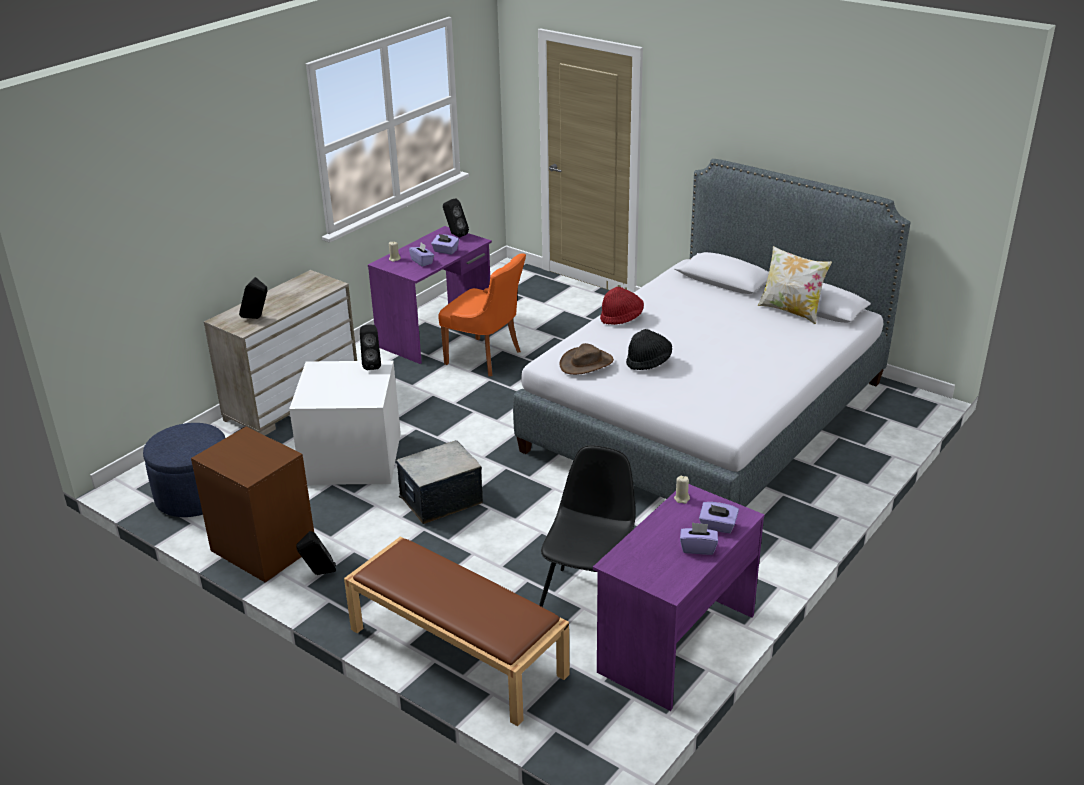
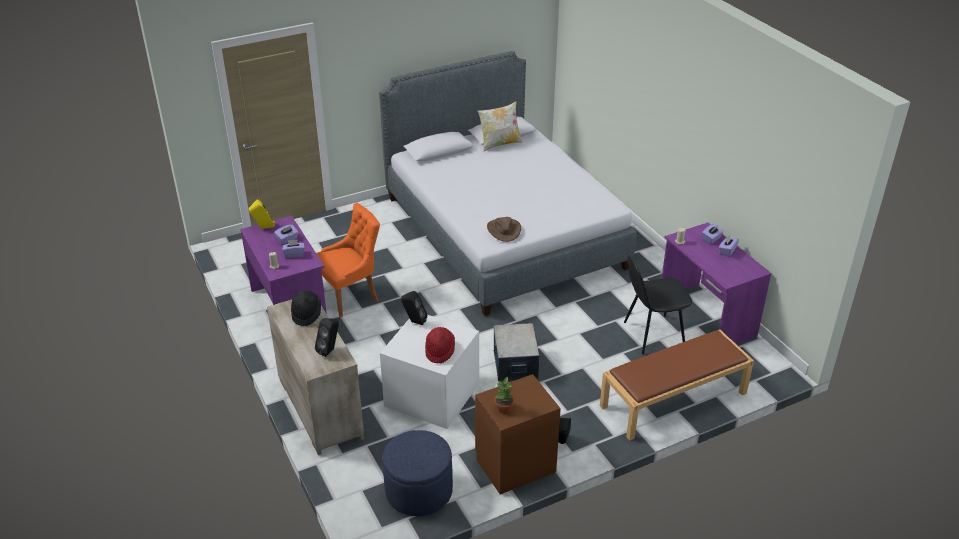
camera: 65 degrees left, 5 degrees up
black speaker [443,198,469,237] -> yellow speaker [249,200,275,229]
black chair [539,445,636,607] -> black chair turned 60 degrees counterclockwise [624,255,692,354]
red hat [600,287,644,325] -> red hat moved to [425,327,455,364]
black hat [626,329,672,370] -> black hat moved to [291,290,321,326]
none -> potted plant [495,377,514,414]

